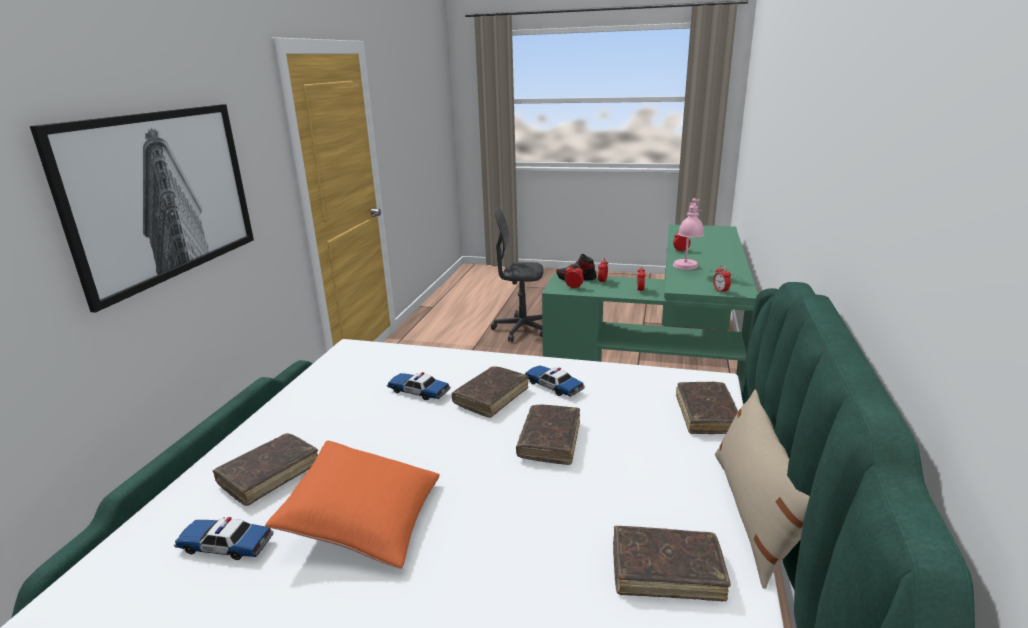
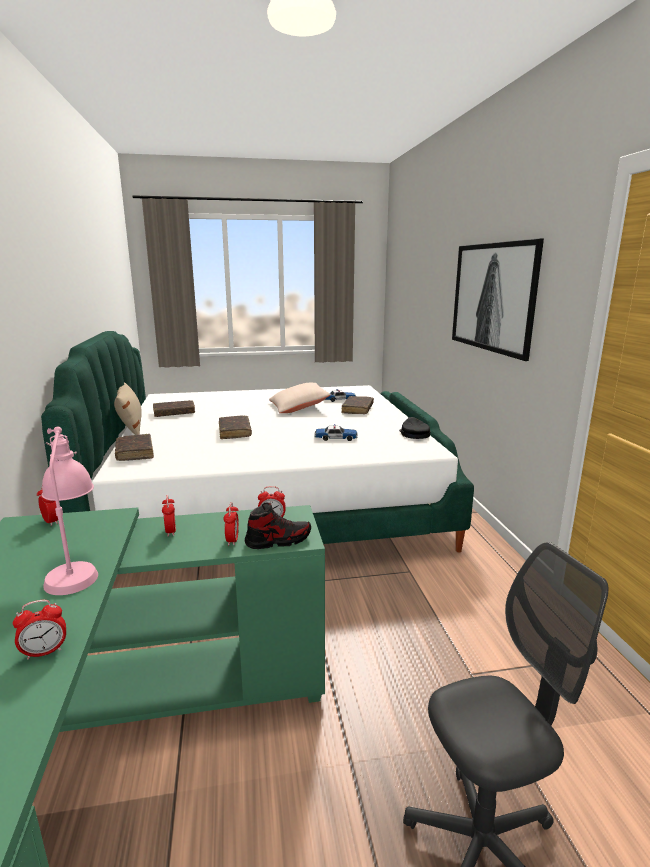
camera: 155 degrees right, 5 degrees down
orange pillow [265,441,440,569] -> beige pillow [269,383,331,413]
brown book [451,366,528,418] -> none
toy car [525,365,585,397] -> none
none -> black cap [399,417,430,439]

